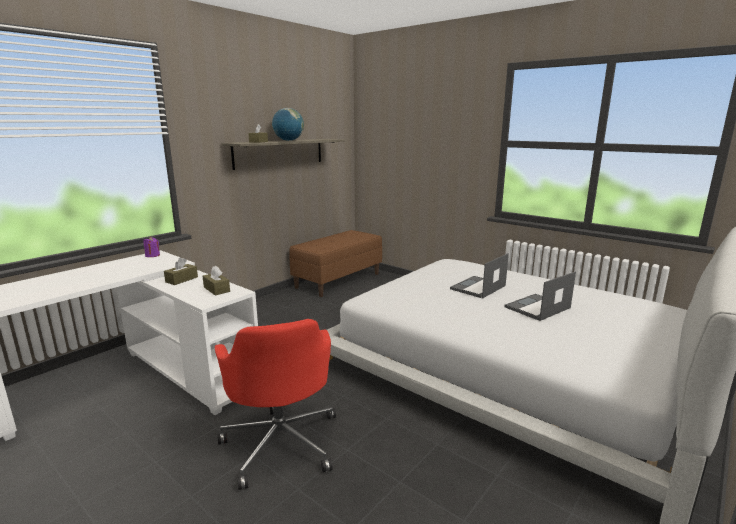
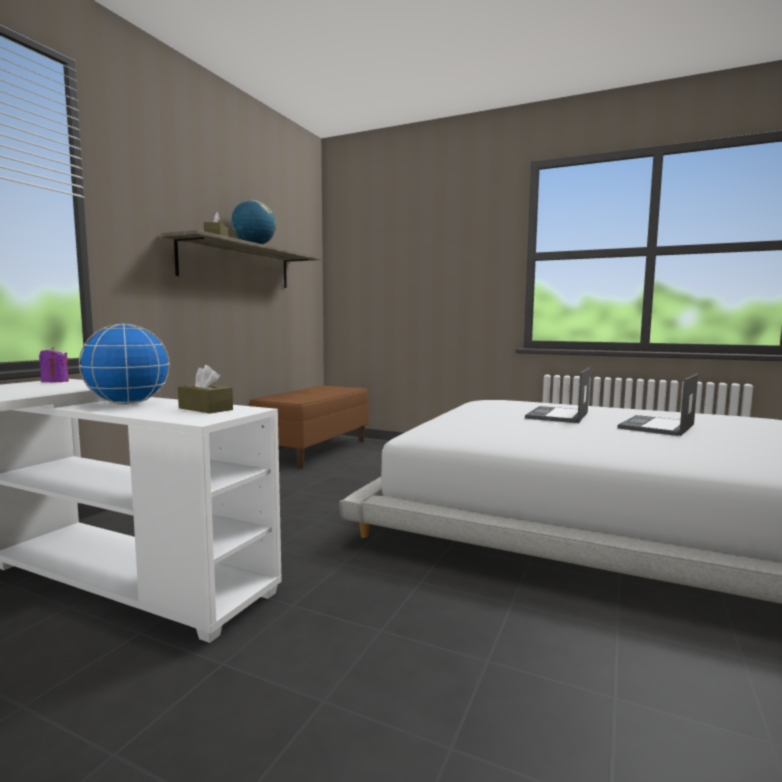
camera: 15 degrees left, 10 degrees down
brown tissue box [164,257,198,285] -> globe [79,324,170,405]
red office chair [215,319,336,490] -> none

